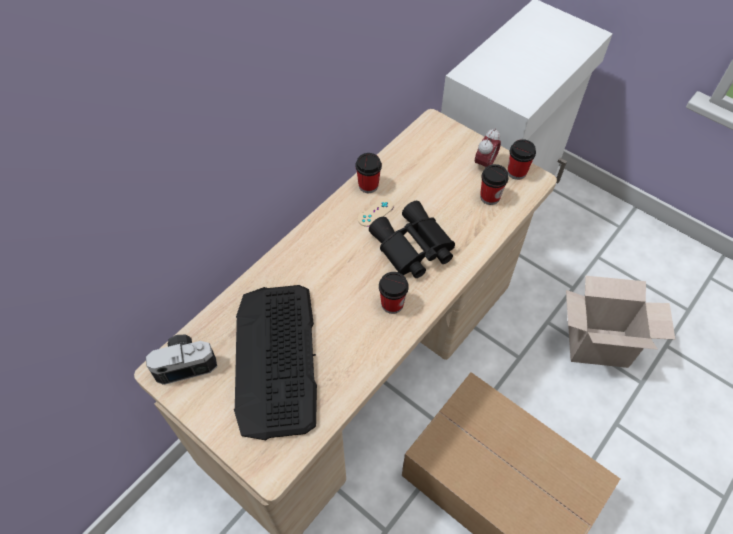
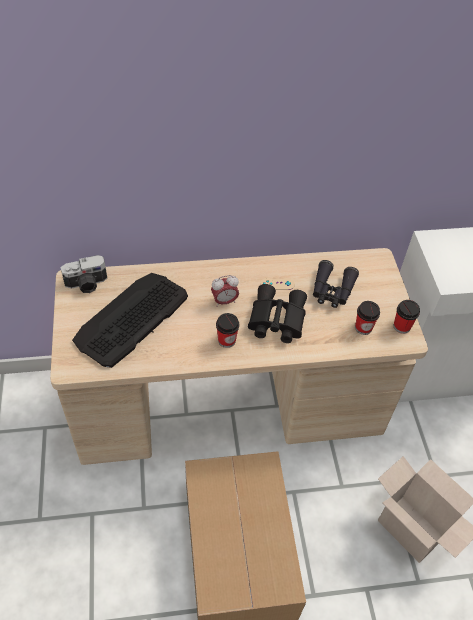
camera: 40 degrees right, 5 degrees down
camera [146,335,217,385] -> camera turned 135 degrees clockwise [61,255,107,293]
cup [356,153,382,193] -> none
alarm clock [475,128,501,168] -> alarm clock moved to [211,275,239,307]
none -> black binoculars [313,260,359,308]

